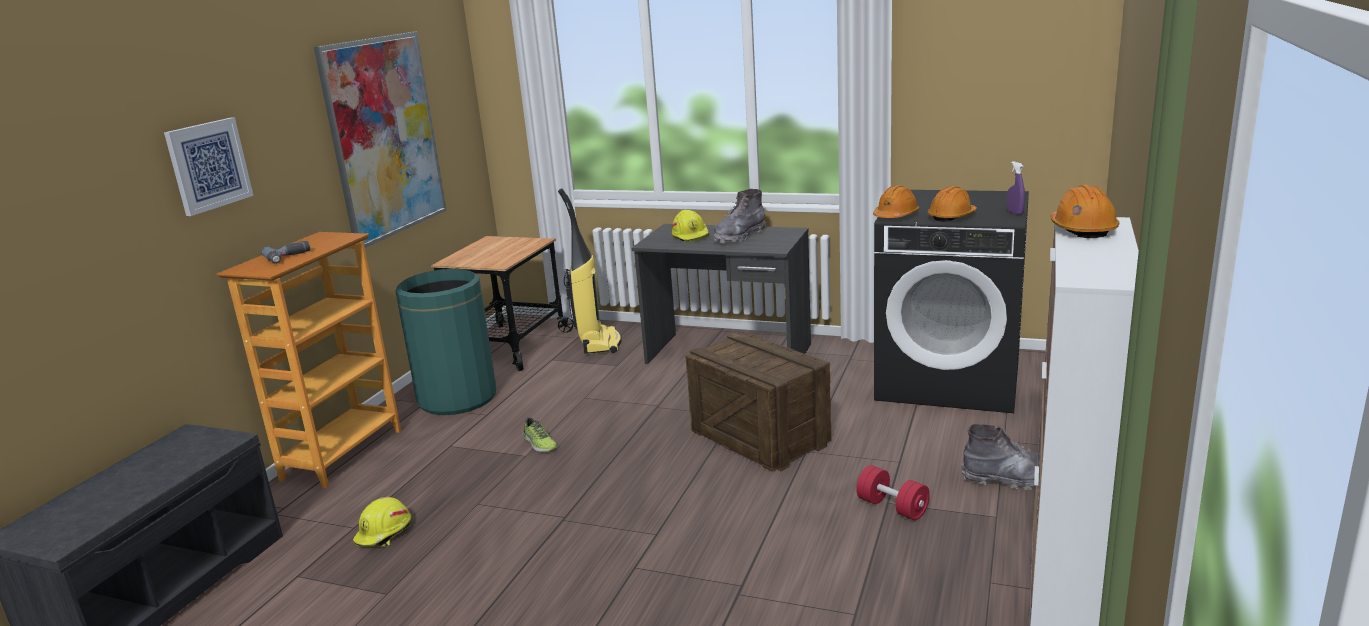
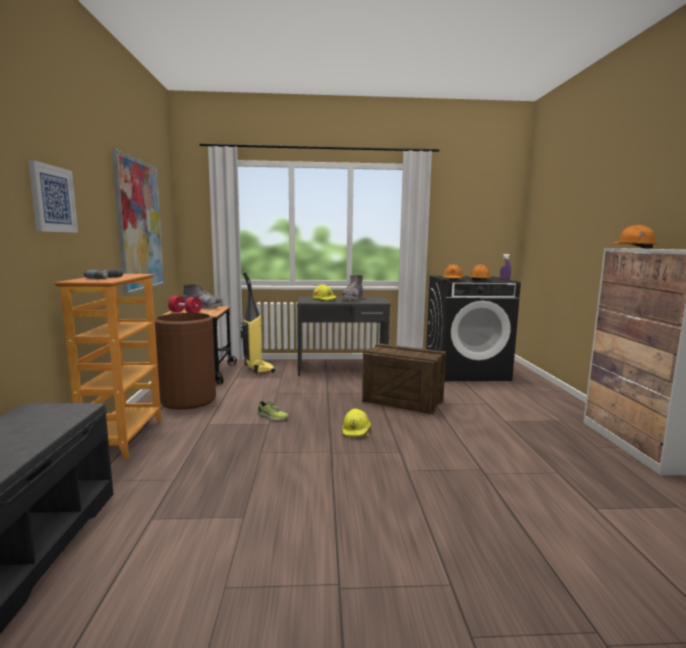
camera: 25 degrees left, 10 degrees down
yellow hard hat [353,497,411,547] -> yellow hard hat moved to [342,408,371,438]
green trash can [395,269,496,415] -> brown trash can [155,313,216,410]
red dumbbell [856,465,930,520] -> red dumbbell moved to [168,296,202,313]
grey boot [961,424,1038,490] -> grey boot moved to [182,283,223,309]

